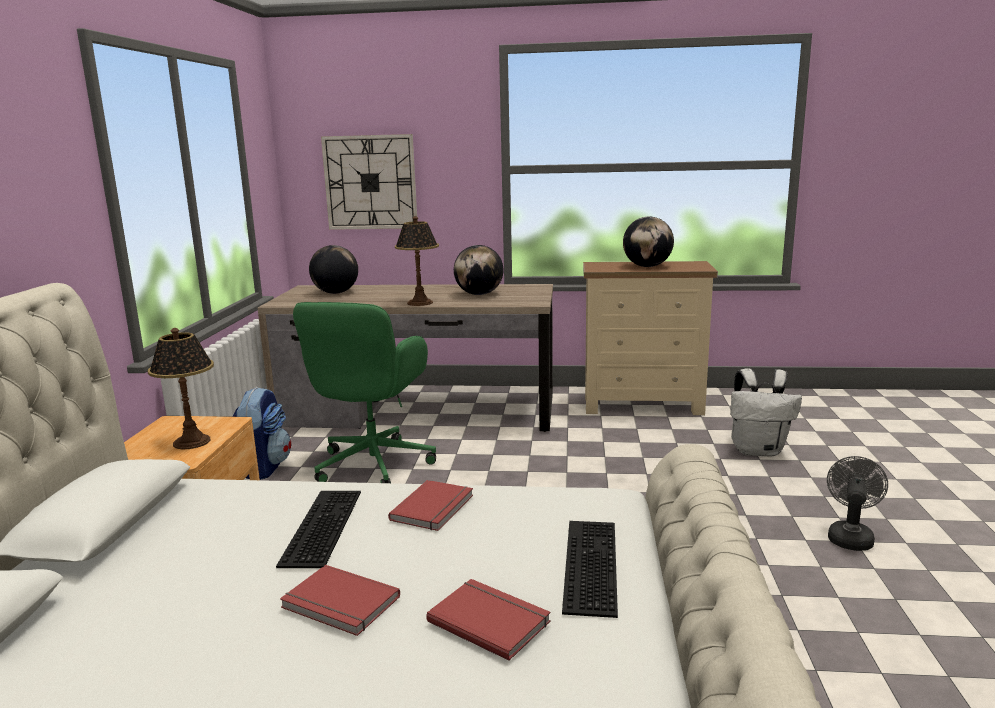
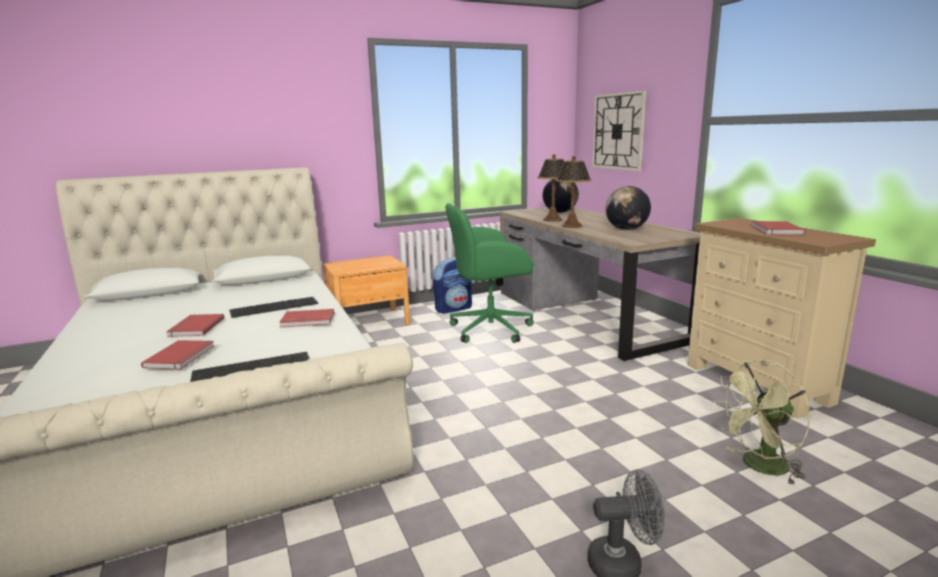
camera: 60 degrees right, 0 degrees up
table lamp [148,328,214,449] -> table lamp moved to [537,154,564,222]
globe [623,217,674,267] -> red book [751,221,805,235]
white backpack [730,368,802,456] -> green fan [714,360,810,486]

